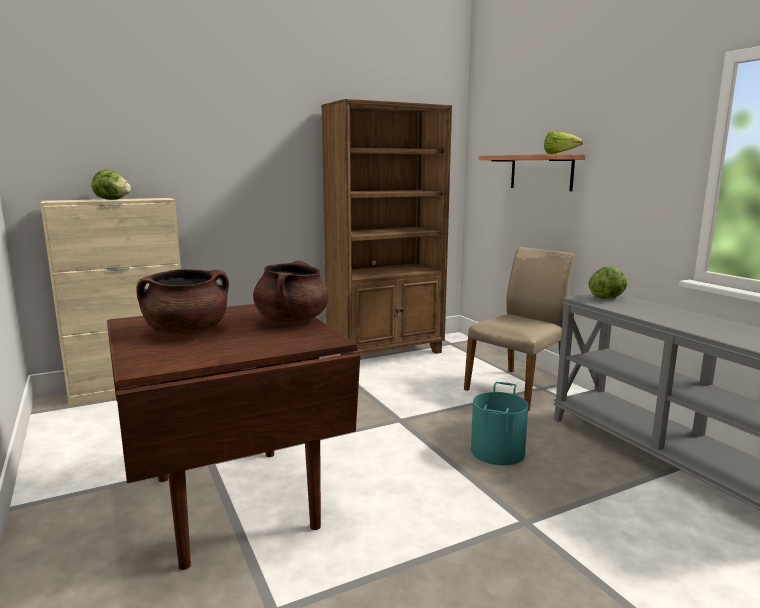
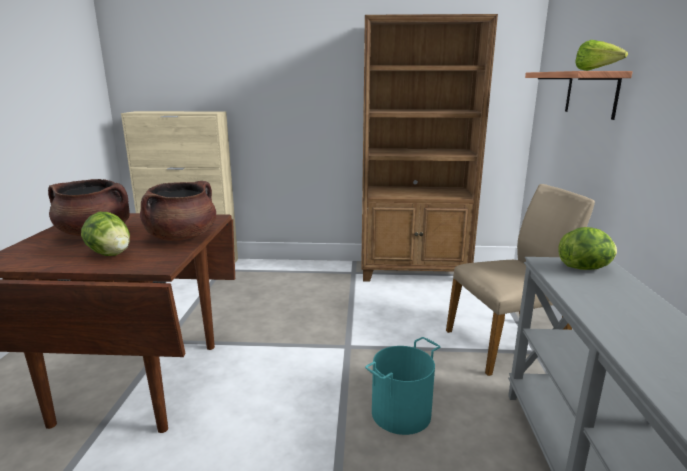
camera: 30 degrees right, 5 degrees up
lettuce [91,170,131,200] -> lettuce moved to [81,212,130,256]

